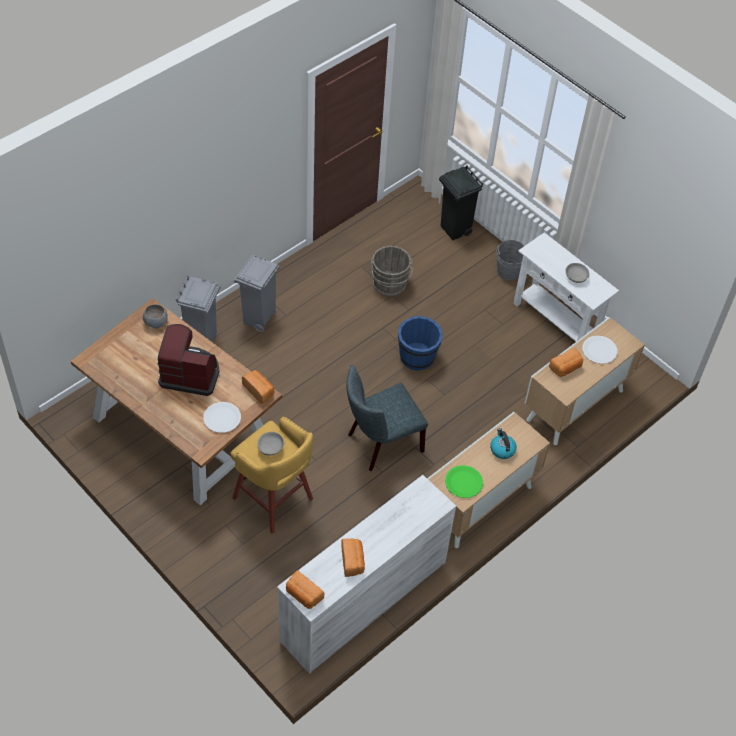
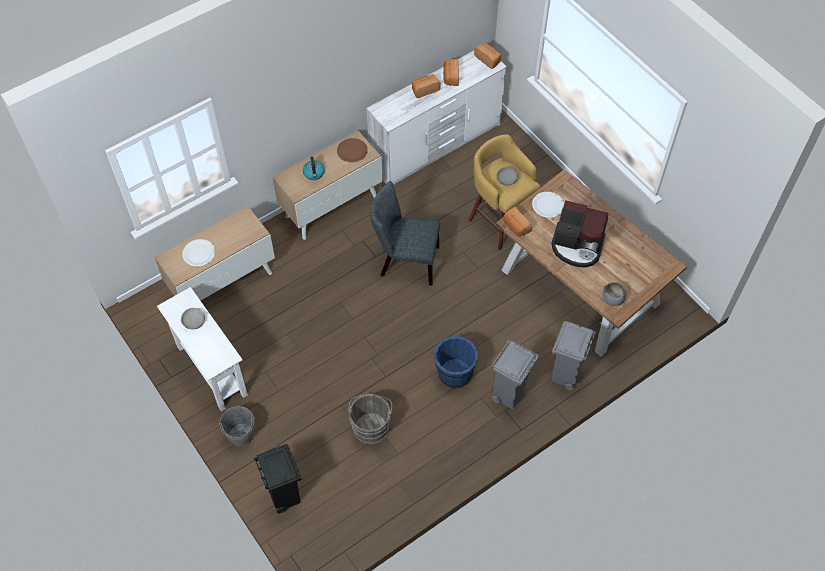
camera: 170 degrees left, 5 degrees up
grey chair [346,364,428,471] -> grey chair turned 150 degrees counterclockwise [370,181,440,286]
blue bucket [398,316,443,371] -> blue bucket moved to [434,336,478,388]
green plate [445,465,483,498] -> brown plate [337,138,368,162]
bread [549,348,583,377] -> bread moved to [412,74,441,98]

